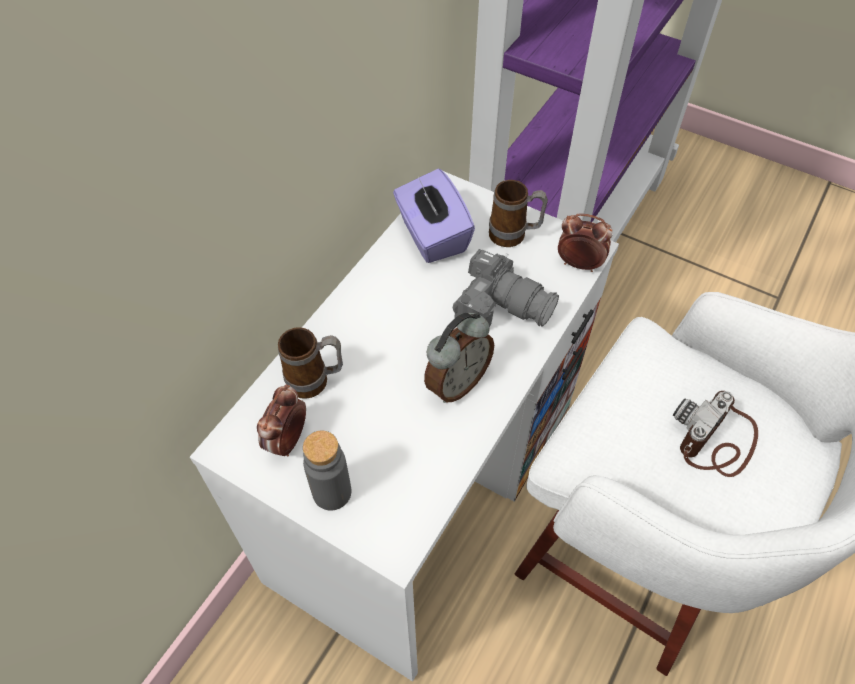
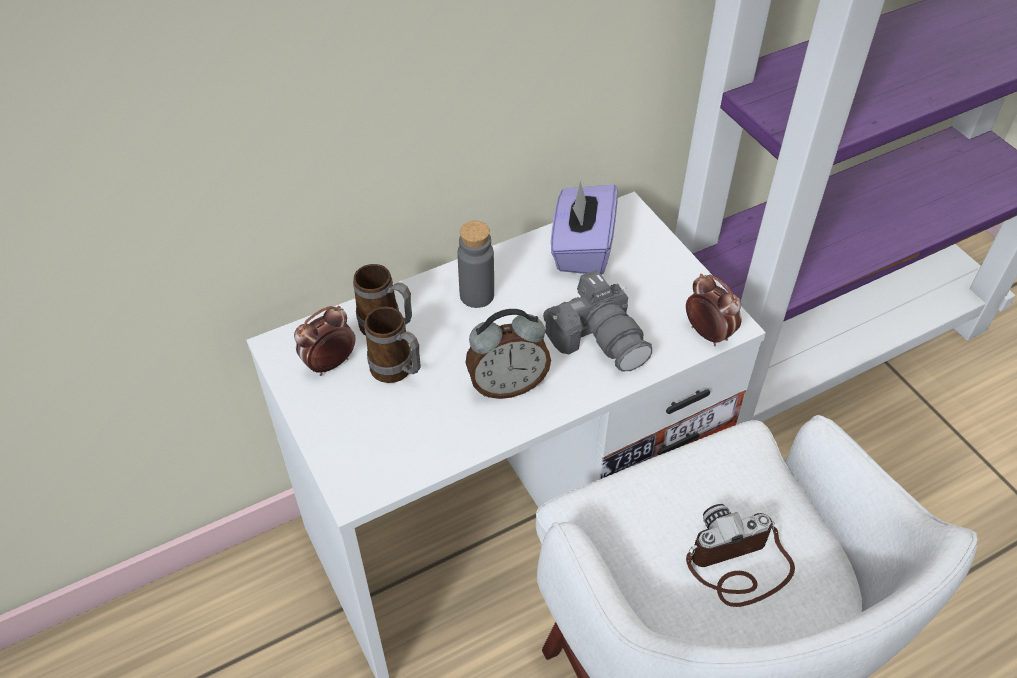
camera: 30 degrees right, 5 degrees down
grey bottle [303,431,351,510] -> grey bottle moved to [457,221,494,308]
mug [489,180,548,247] -> mug moved to [365,307,421,383]

